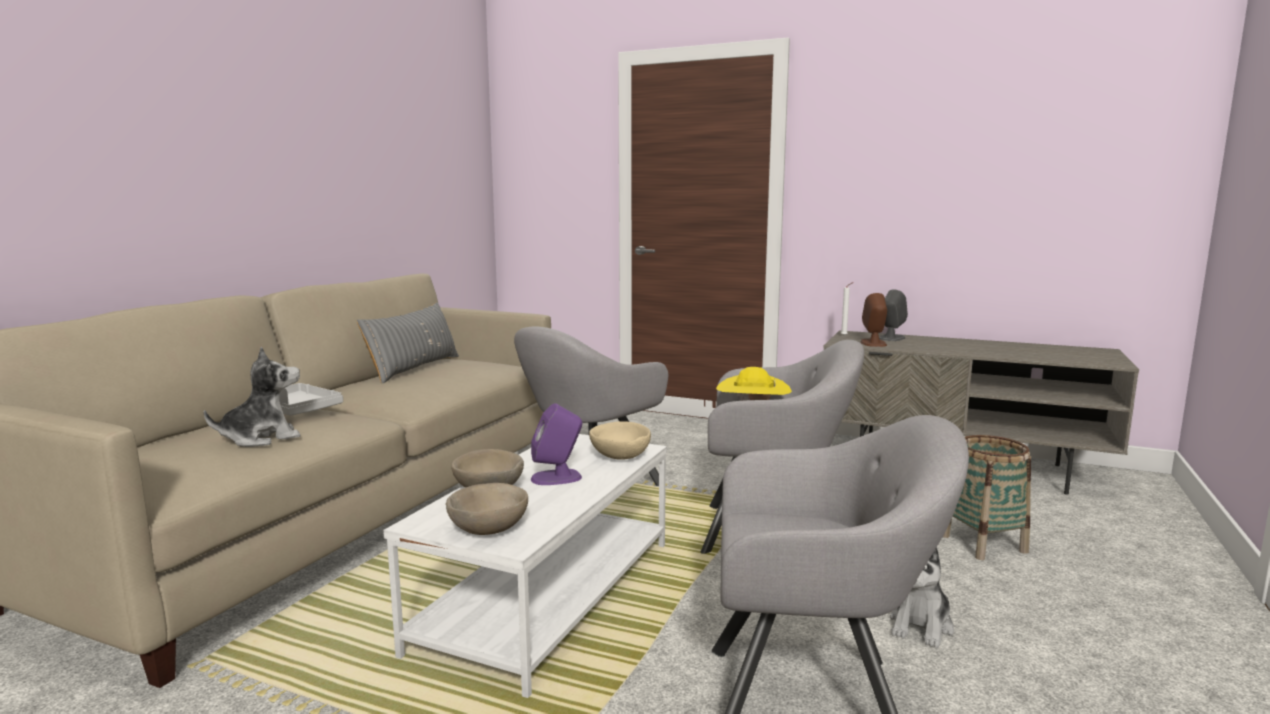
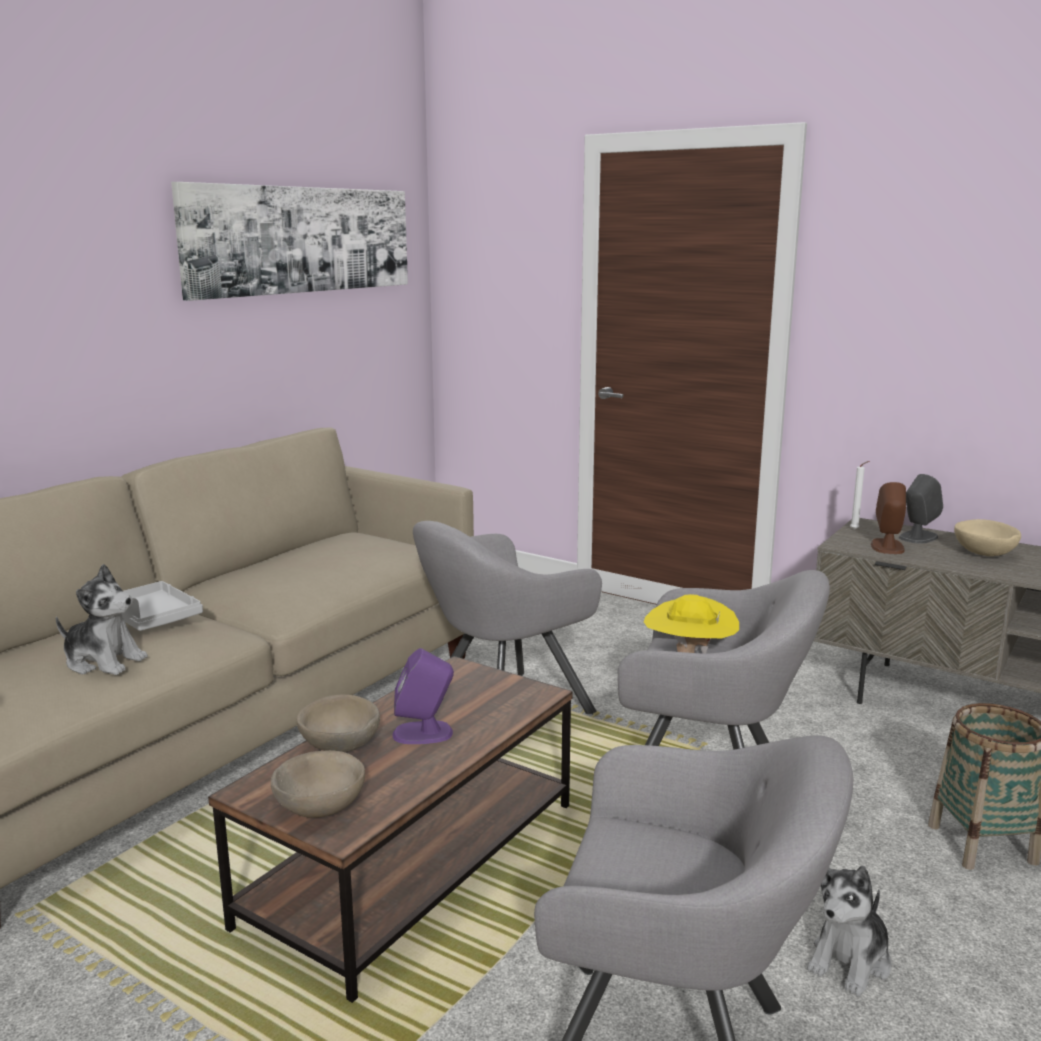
camera: 10 degrees right, 5 degrees up
plush toy [204,347,301,447] -> plush toy turned 45 degrees clockwise [56,564,148,675]
grey pillow [357,302,459,383] -> none
white coffee table [383,434,667,698] -> brown coffee table [208,656,573,1003]
beige bowl [589,421,651,460] -> beige bowl moved to [954,519,1021,556]
none -> picture [171,182,408,301]

